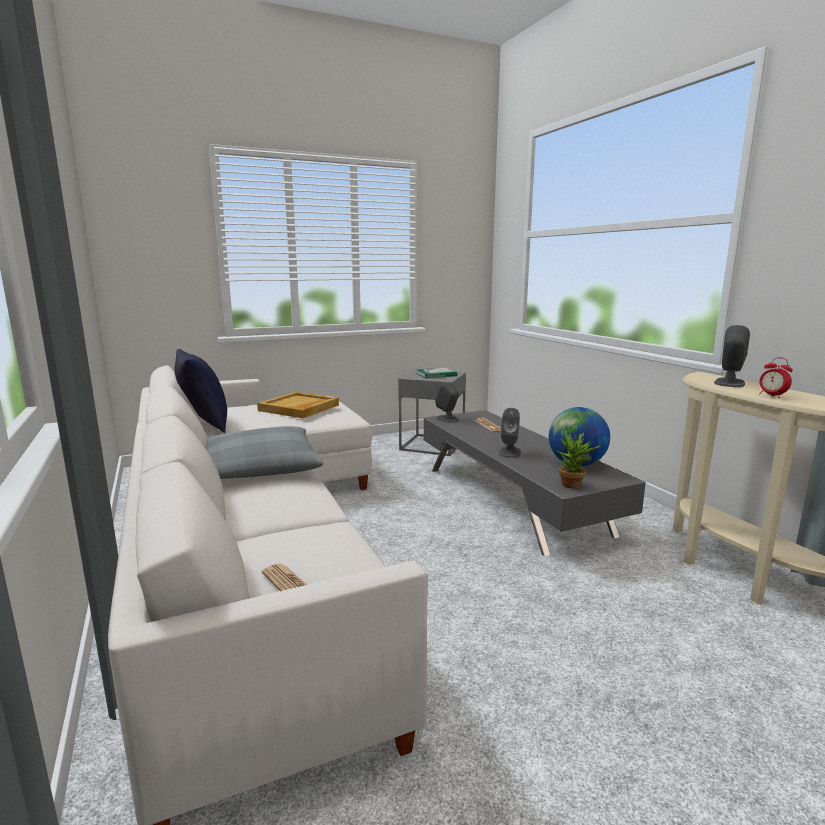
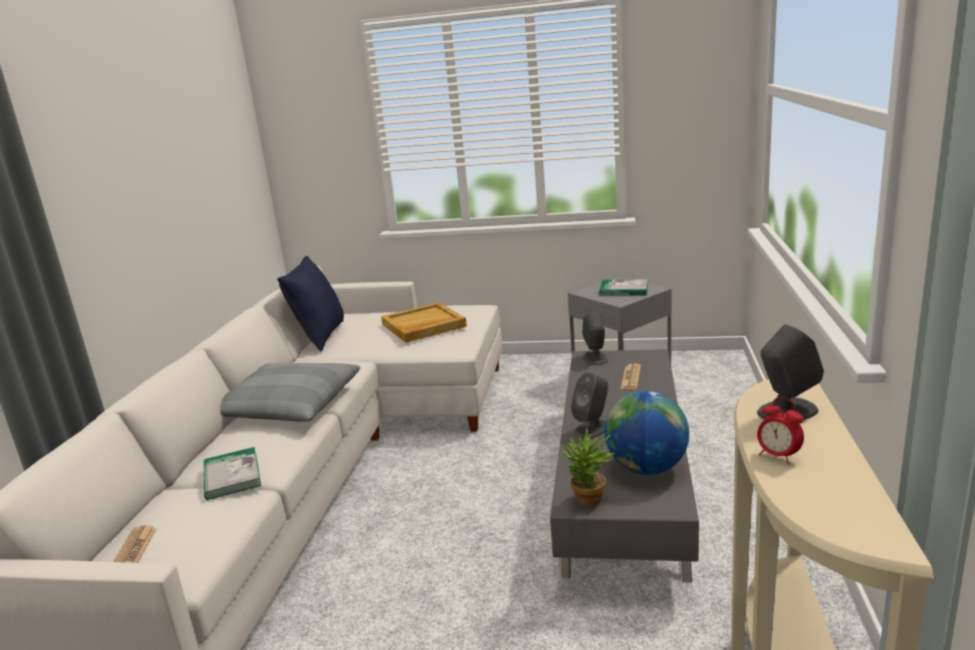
camera: 35 degrees right, 5 degrees up
alarm clock [759,357,793,398] -> alarm clock turned 45 degrees counterclockwise [757,397,804,464]
none -> book [204,447,261,500]

